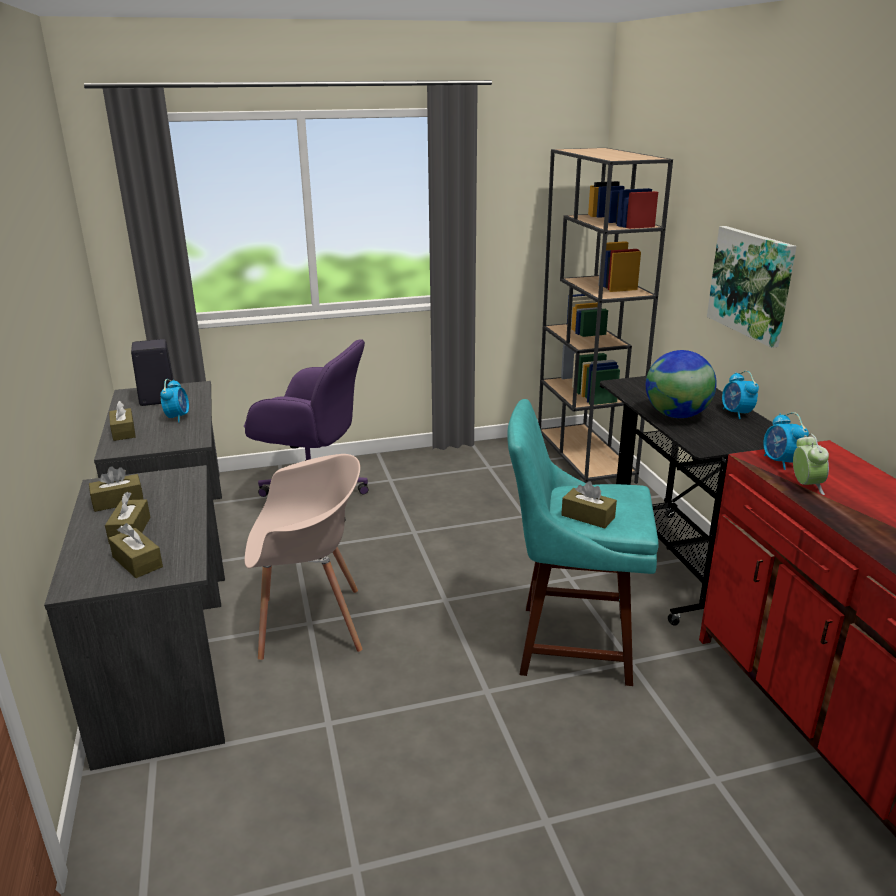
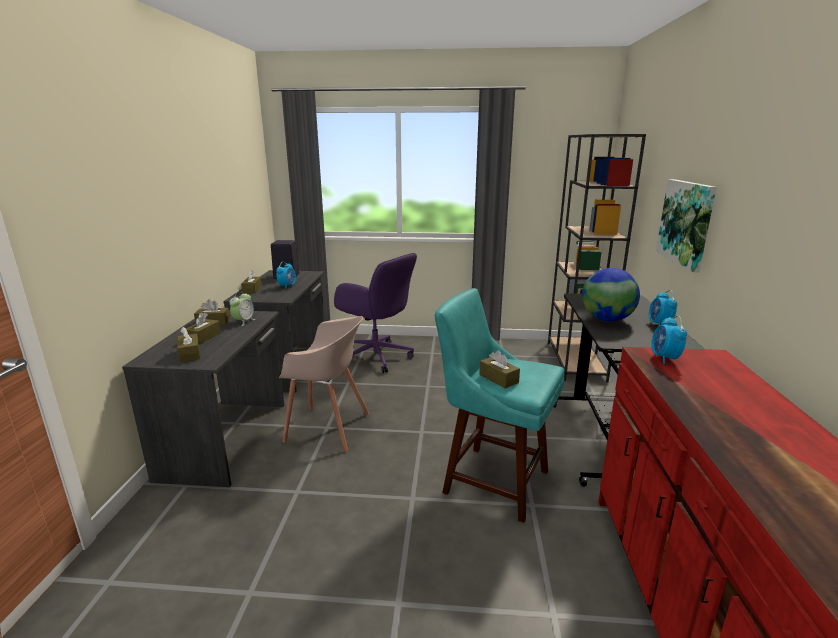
camera: 20 degrees right, 5 degrees down
alarm clock [793,434,829,495] -> alarm clock moved to [229,291,255,326]

